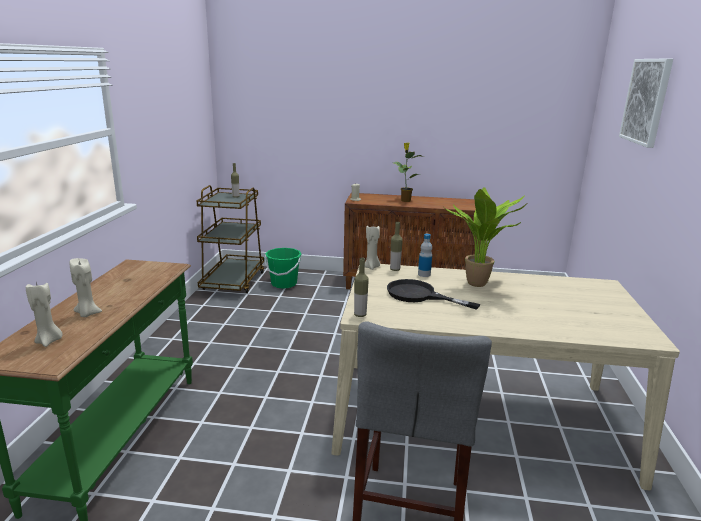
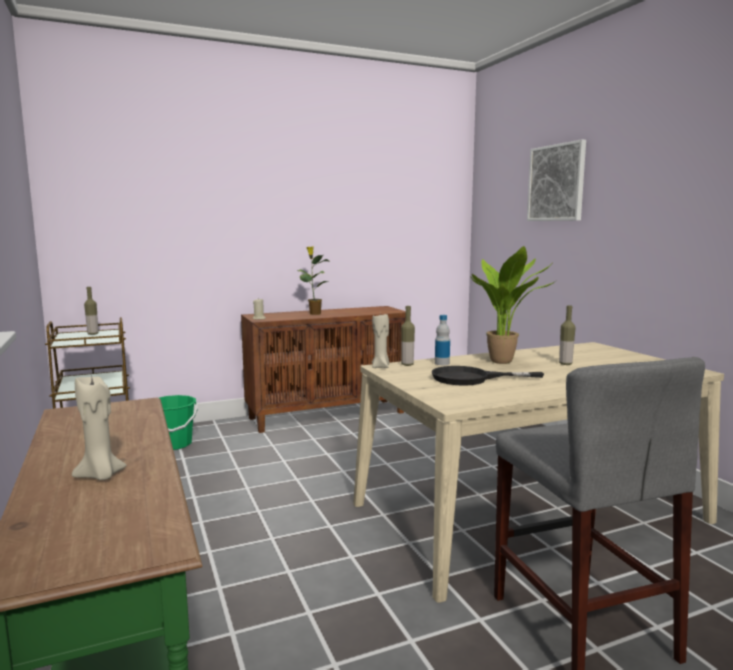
camera: 30 degrees left, 10 degrees down
beige candle [26,282,63,347] -> none
bottle [354,258,369,317] -> bottle moved to [559,305,576,365]

